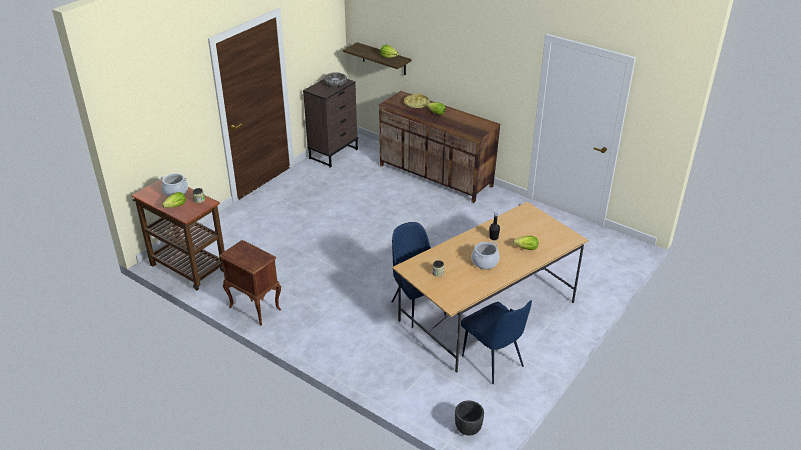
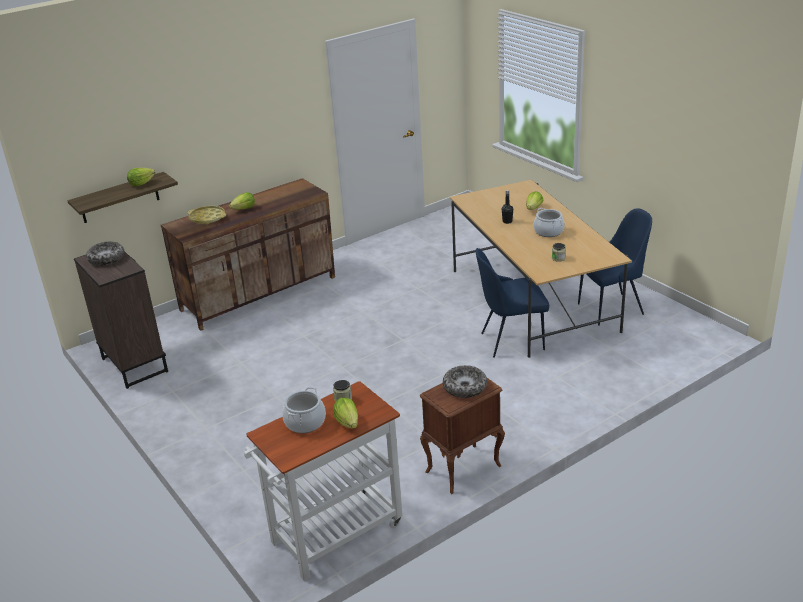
camera: 70 degrees left, 5 degrees down
brown cart [131,178,225,290] -> white cart [244,381,403,581]
black planter [455,401,484,435] -> none
none -> bowl [443,365,487,398]

